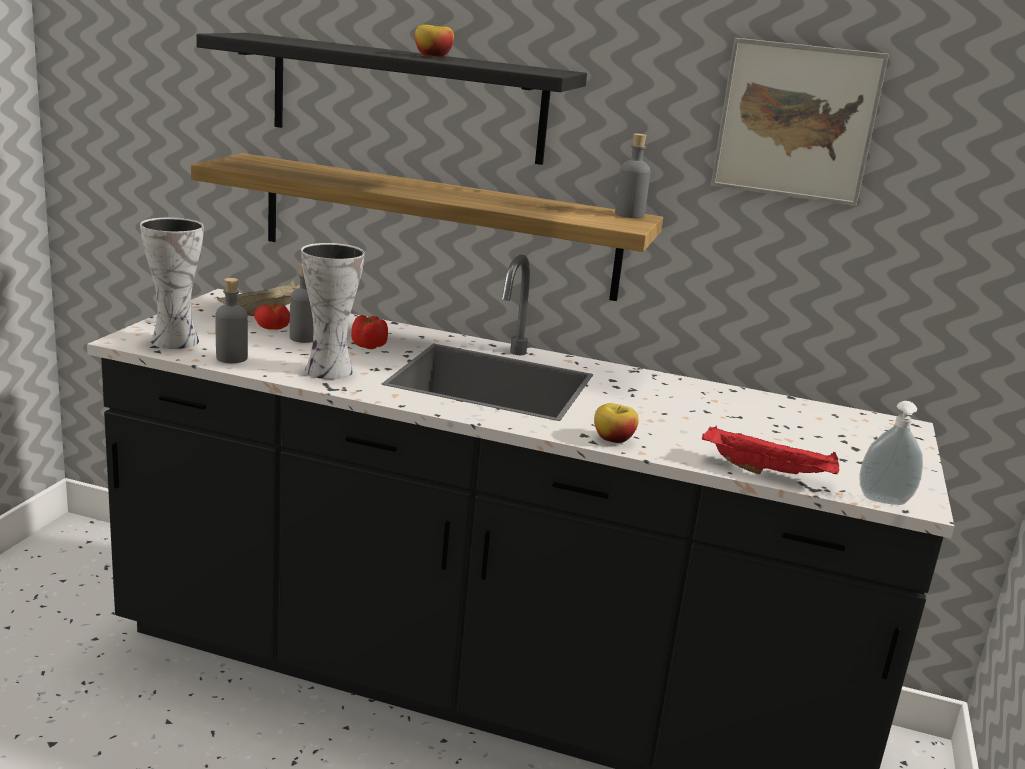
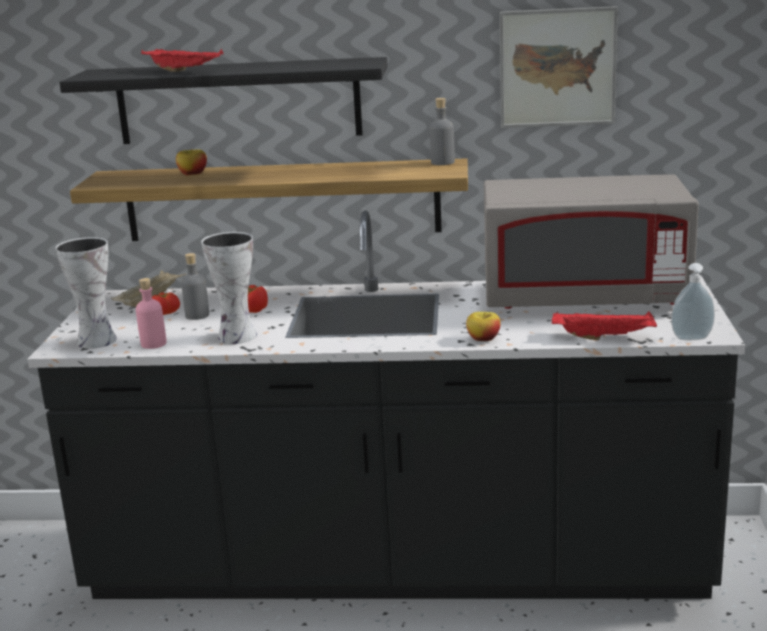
camera: 10 degrees left, 0 degrees up
grey bottle [215,278,248,363] -> pink bottle [136,278,167,349]
apple [415,24,454,58] -> apple moved to [176,149,207,175]
none -> red tray [141,48,223,72]
none -> grey microwave [484,174,699,309]

